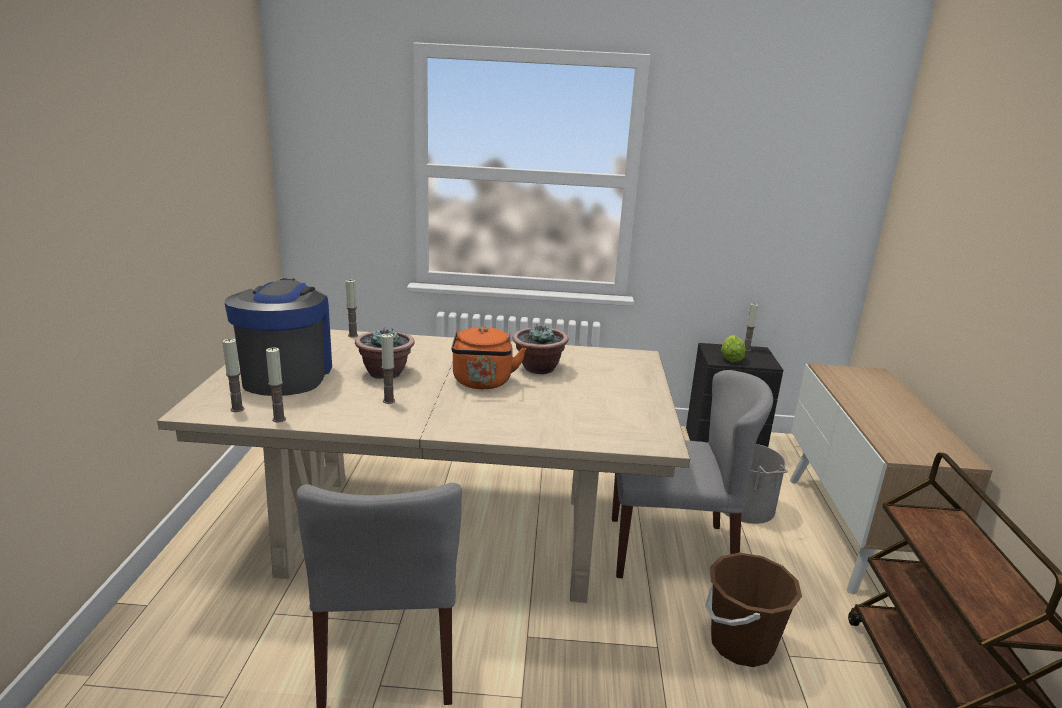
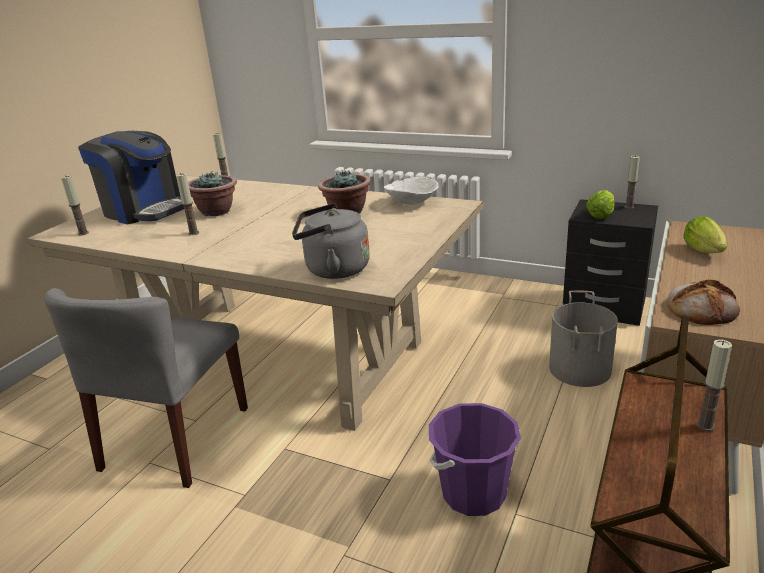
camera: 25 degrees right, 5 degrees up
coffee machine [225,278,332,396] -> coffee machine turned 105 degrees clockwise [78,131,184,224]
candle [266,347,286,423] -> candle moved to [696,339,732,431]
orange kettle [452,327,526,389] -> none
grey chair [612,370,773,578] -> none
brown bucket [705,553,802,667] -> purple bucket [429,403,521,516]
none -> grey kettle [292,203,370,279]
none -> white bowl [384,177,439,205]
none -> bread [667,280,740,325]
none -> lettuce [683,216,727,253]

